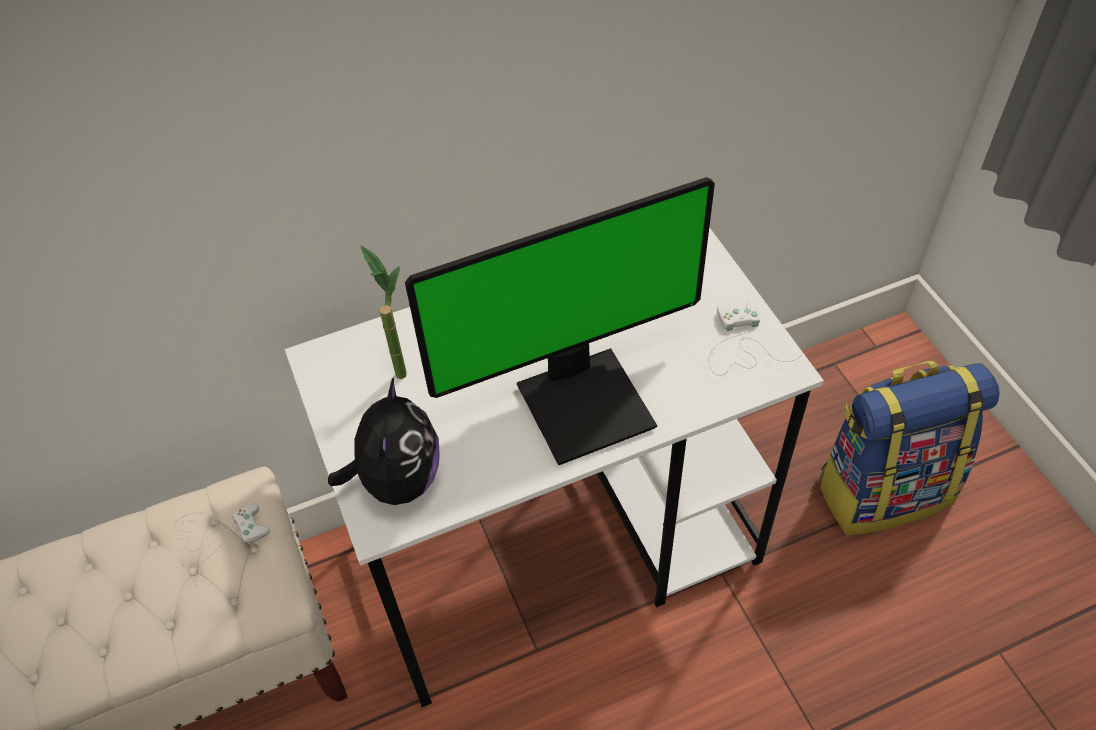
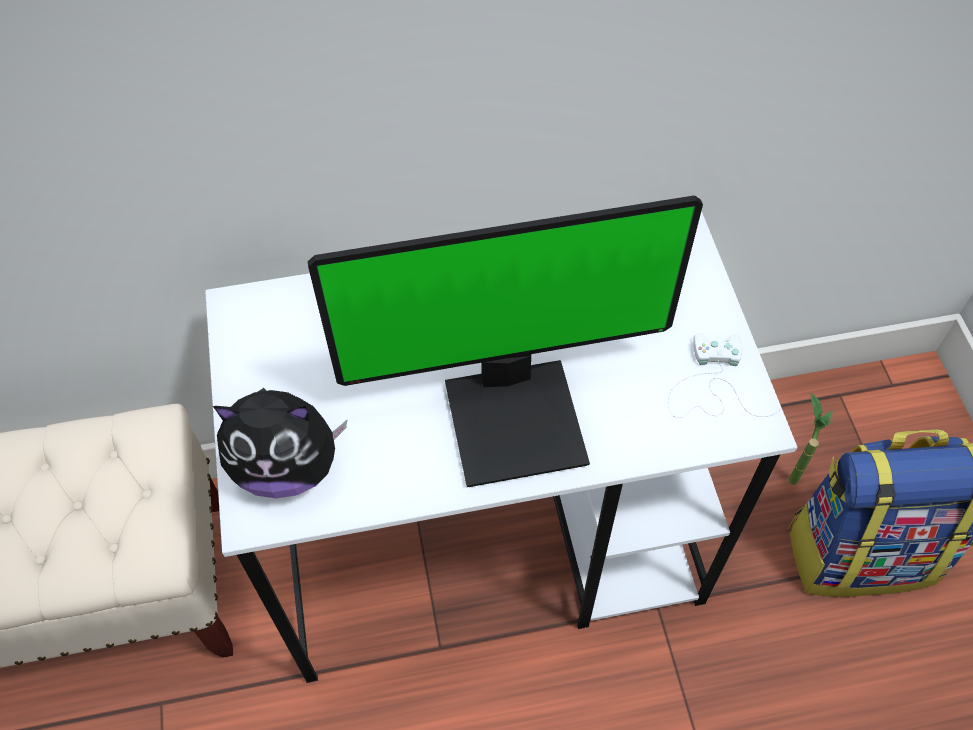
camera: 10 degrees right, 5 degrees up
white game controller [175,503,270,586] -> none
plush toy [328,377,440,505] -> plush toy turned 75 degrees clockwise [213,388,347,498]
potted plant [361,246,407,379] -> potted plant moved to [788,393,833,485]

